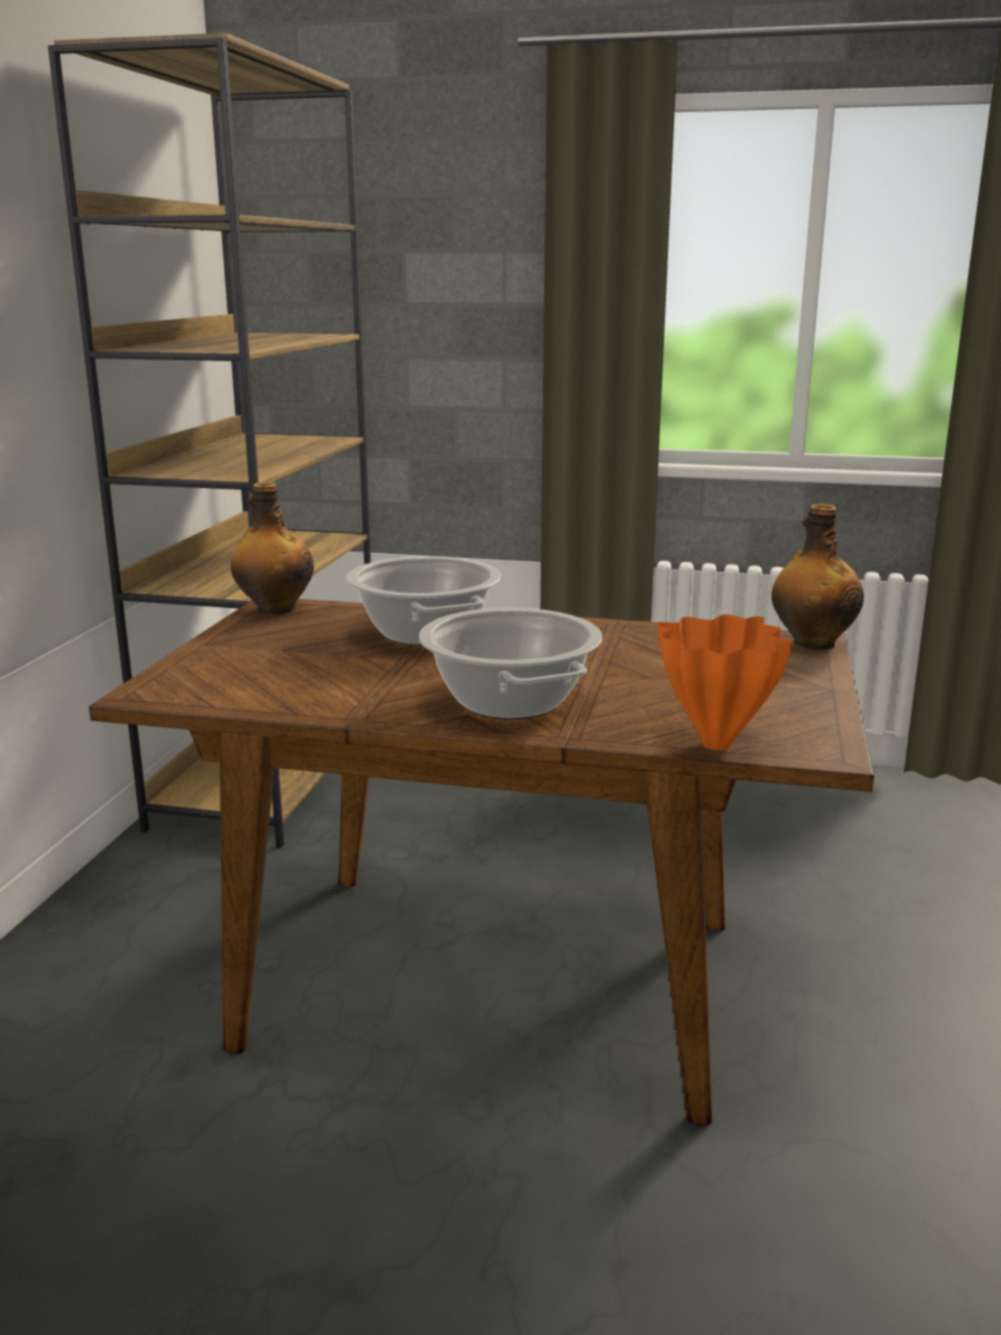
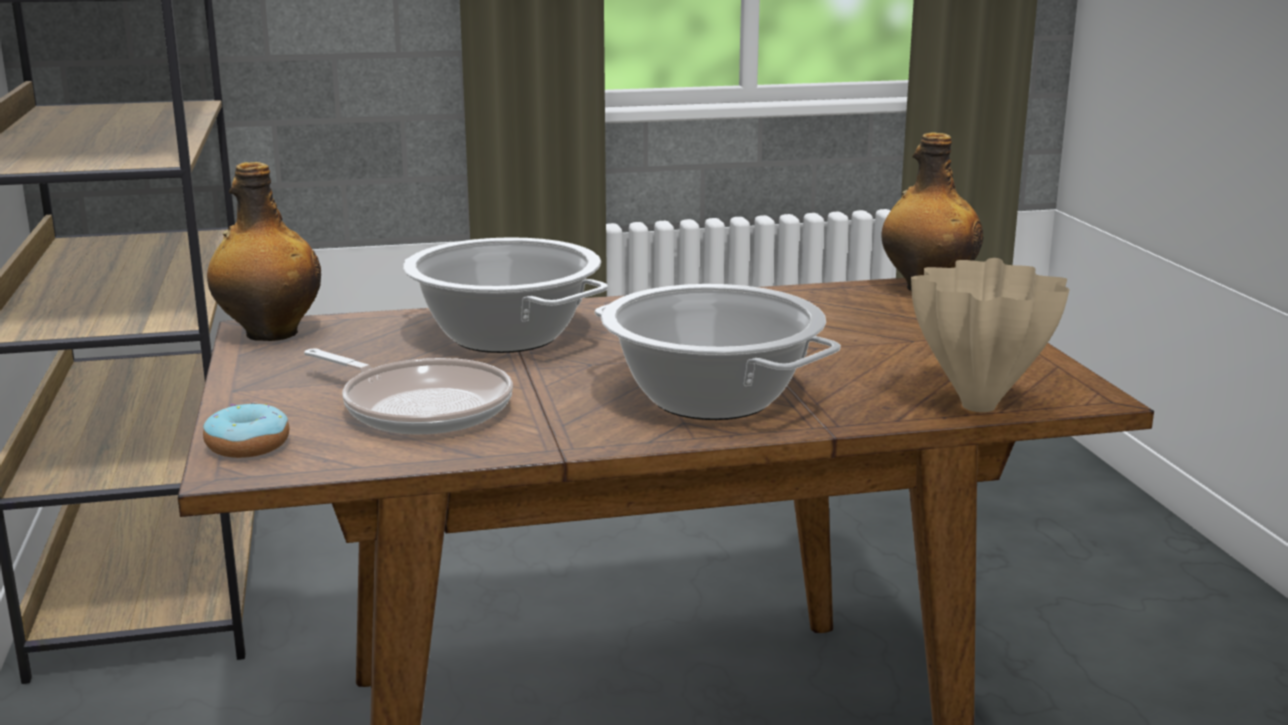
camera: 25 degrees left, 0 degrees up
orange vase [658,614,792,750] -> beige vase [911,258,1070,412]
none -> donut [203,402,290,458]
none -> frying pan [304,348,513,435]

